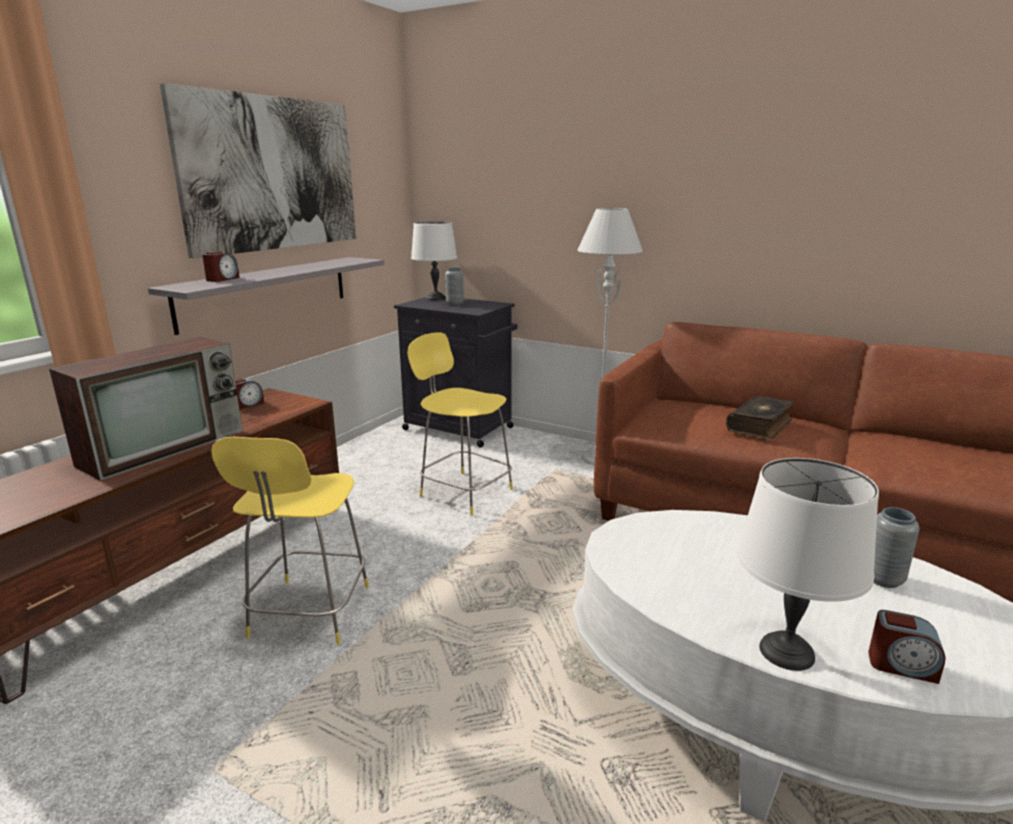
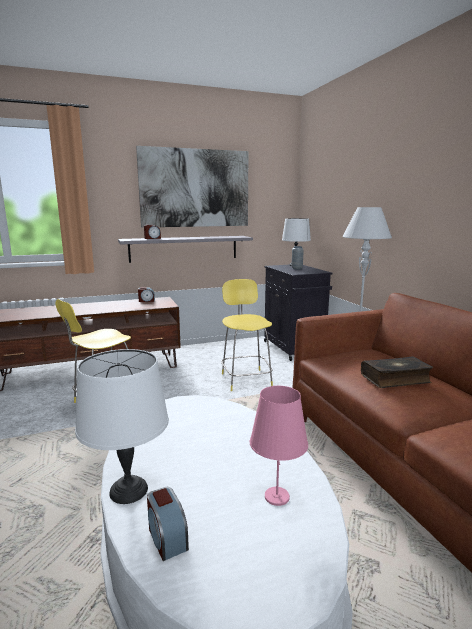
camera: 40 degrees right, 5 degrees down
television [49,337,243,481] -> none
grey vase [874,507,919,588] -> pink table lamp [250,386,308,506]

